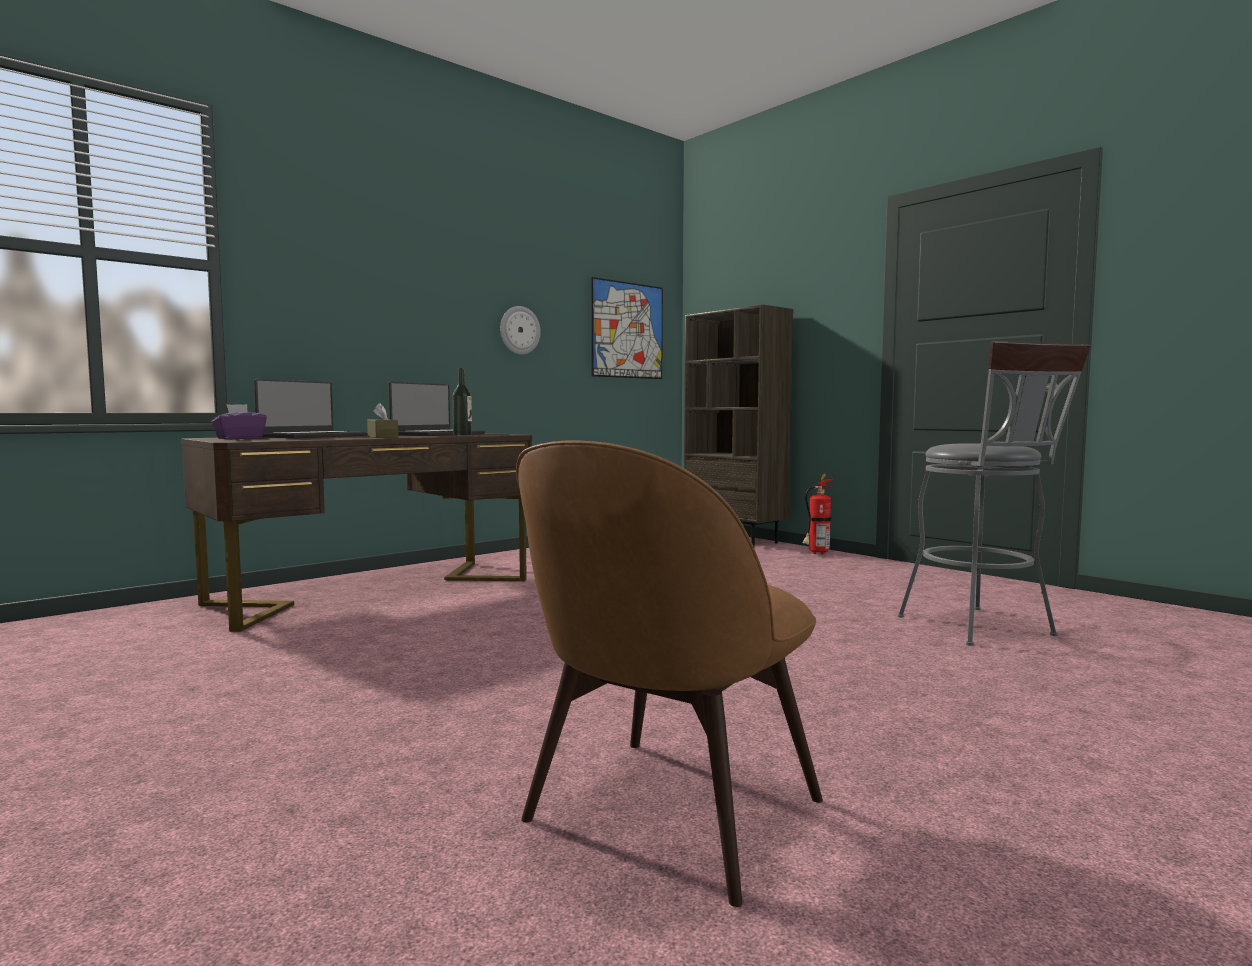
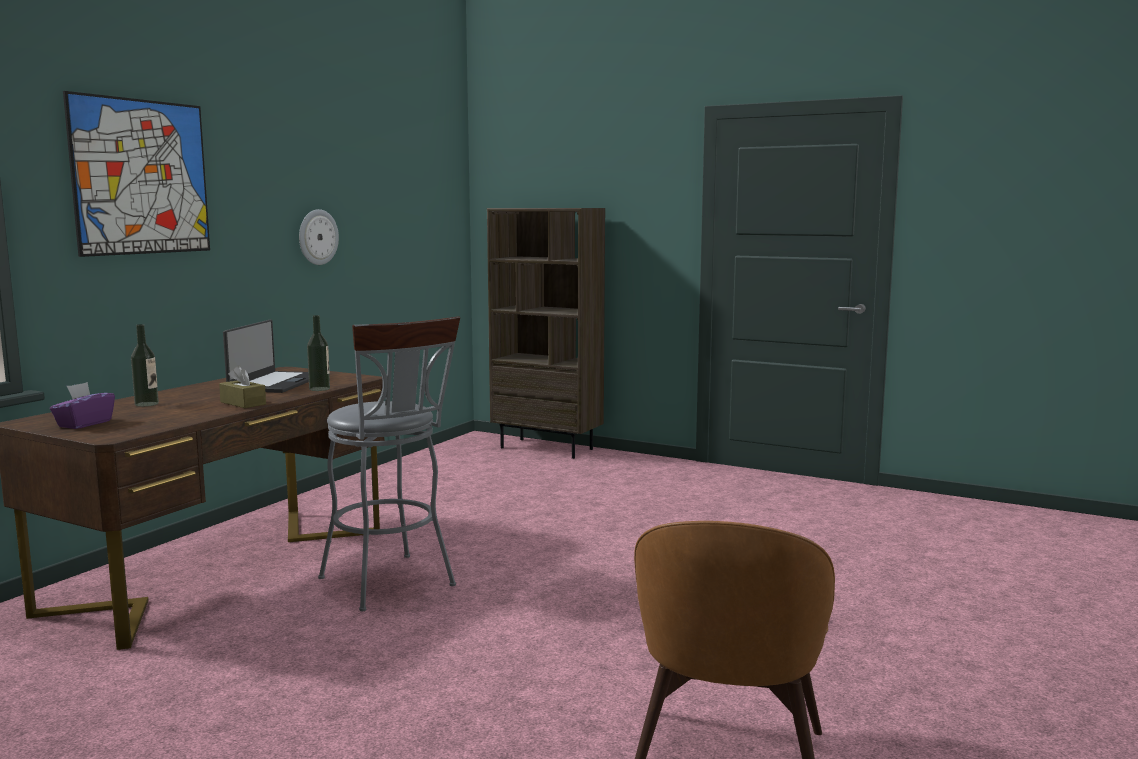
camera: 20 degrees left, 5 degrees up
laptop [254,379,368,438] -> bottle [131,324,159,407]
picture [591,277,663,379] -> picture moved to [63,91,210,257]
fire extinguisher [803,473,833,555] -> none
grey stool [898,341,1091,646] -> grey stool moved to [318,316,460,611]

